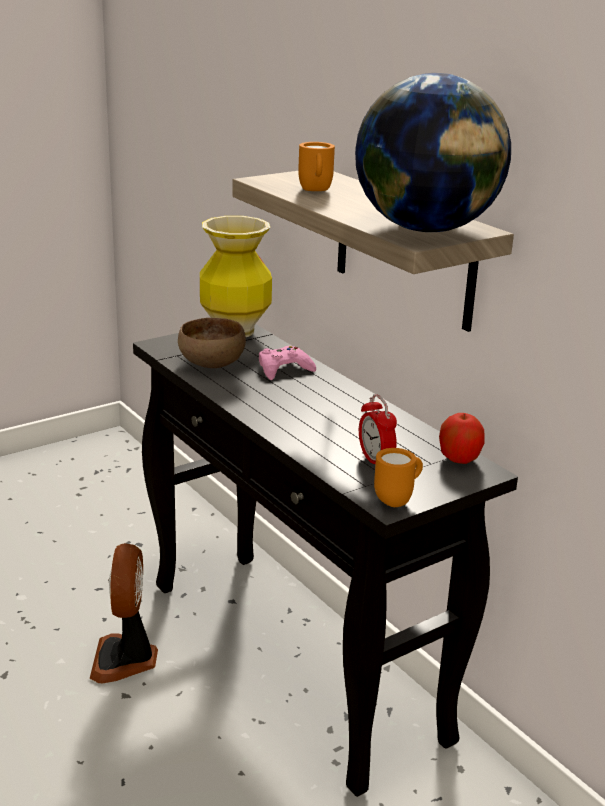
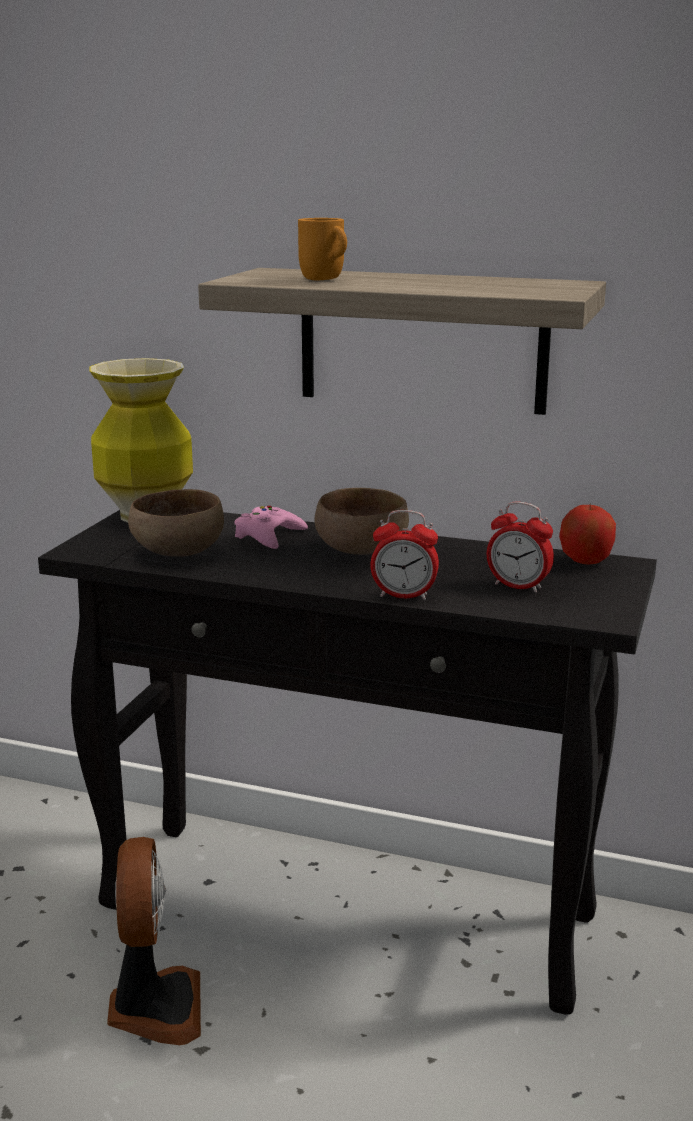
camera: 35 degrees left, 5 degrees down
fan [90,543,158,683] -> fan turned 150 degrees counterclockwise [107,837,201,1045]
globe [355,73,511,232] -> none
orange mug [374,448,423,507] -> none
none -> brown bowl [315,488,409,555]
none -> alarm clock [370,510,439,600]

